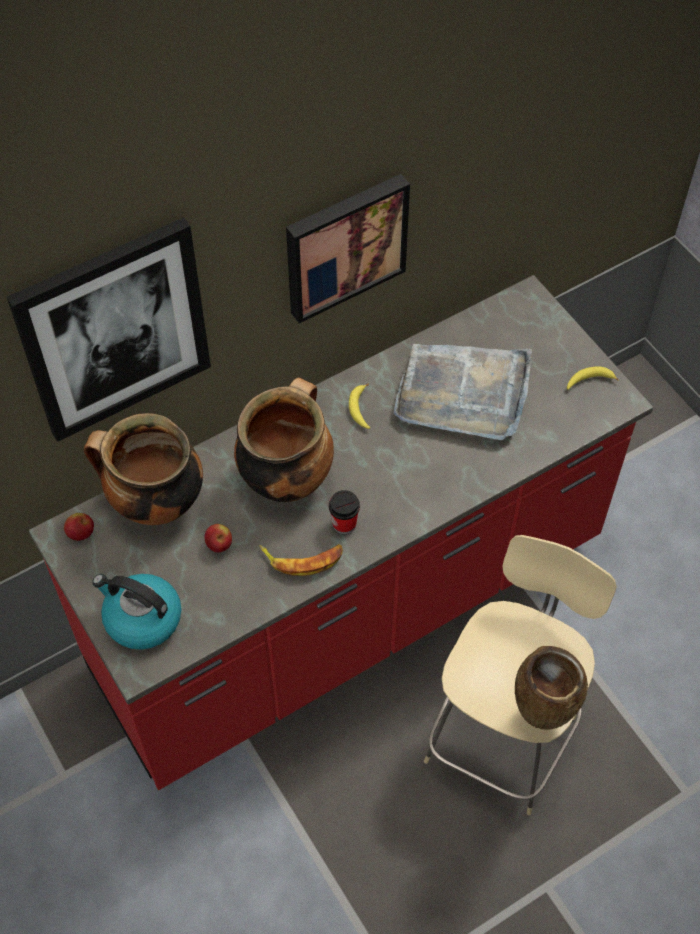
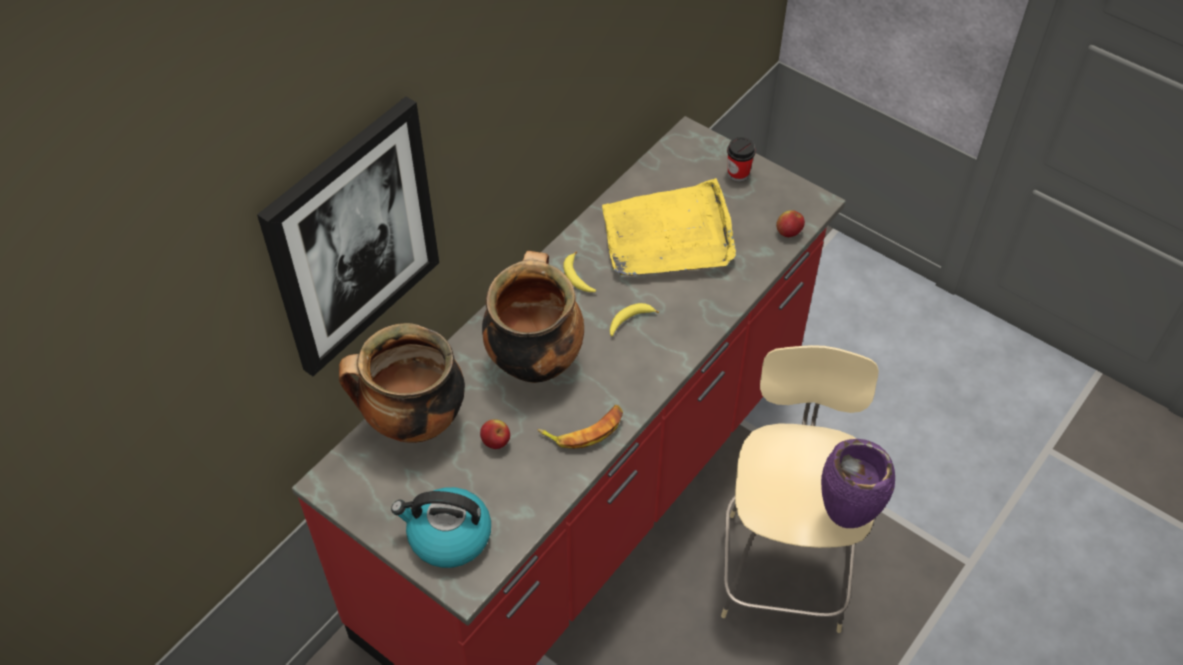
camera: 20 degrees left, 5 degrees down
apple [64,513,94,541] -> apple moved to [776,210,805,237]
picture [286,174,410,323] -> none
cup [329,490,360,534] -> cup moved to [727,137,756,182]
grey tray [394,344,532,440] -> yellow tray [602,178,736,276]
brown vase [515,646,588,730] -> purple vase [821,439,895,528]
banana [567,367,619,390] -> banana moved to [610,303,659,336]

